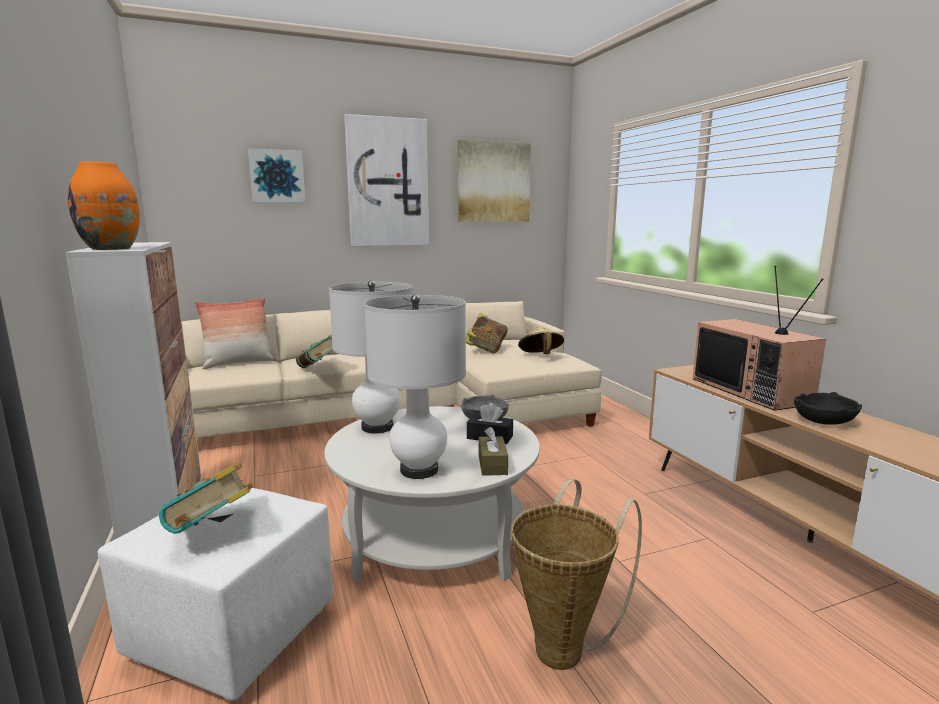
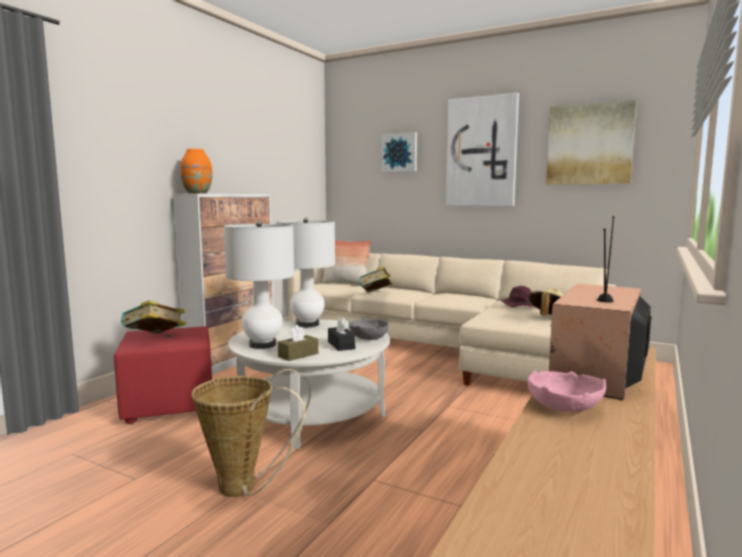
camera: 50 degrees right, 5 degrees down
white ottoman [97,488,333,701] -> red ottoman [114,326,212,424]
book [466,313,508,354] -> purple hat [500,286,534,307]
black bowl [794,392,862,425] -> pink bowl [527,370,606,412]

